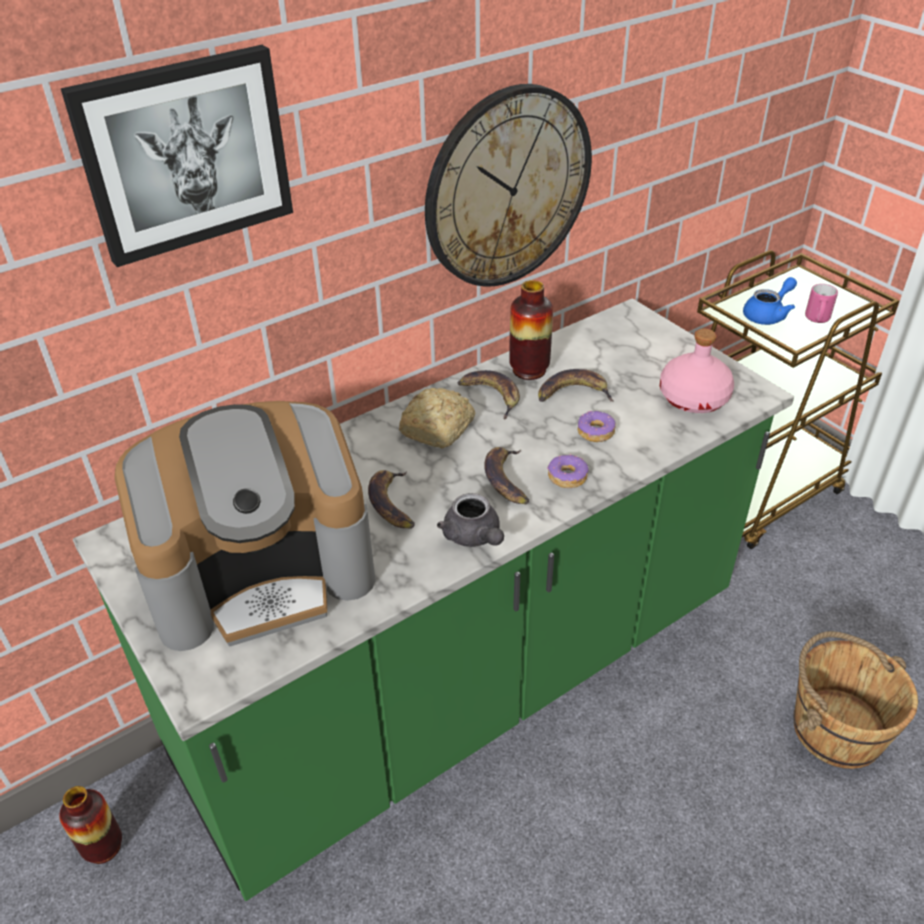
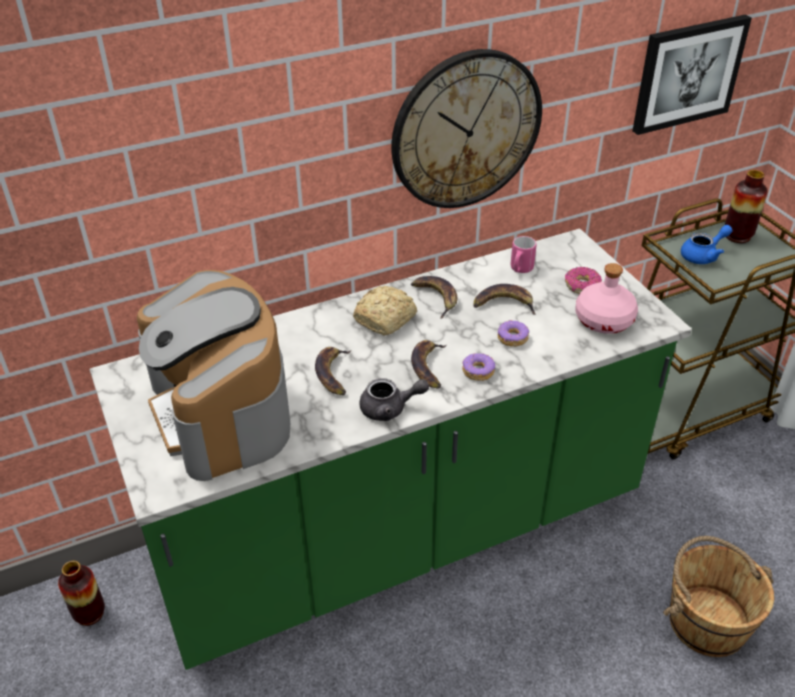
camera: 10 degrees right, 0 degrees up
picture [61,45,293,267] -> picture moved to [632,14,752,135]
coffee machine [115,401,375,651] -> coffee machine turned 75 degrees clockwise [137,270,290,481]
grey teapot [437,493,504,547] -> grey teapot turned 75 degrees counterclockwise [359,378,429,421]
vase [509,280,553,380] -> vase moved to [725,170,768,243]
pink mug [805,284,838,323] -> pink mug moved to [511,236,537,273]
none -> donut [565,267,602,294]

